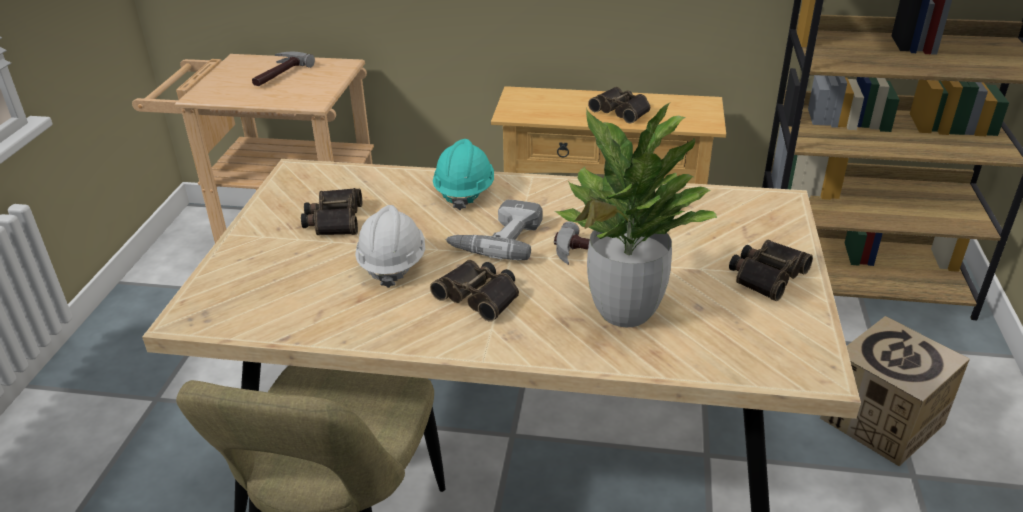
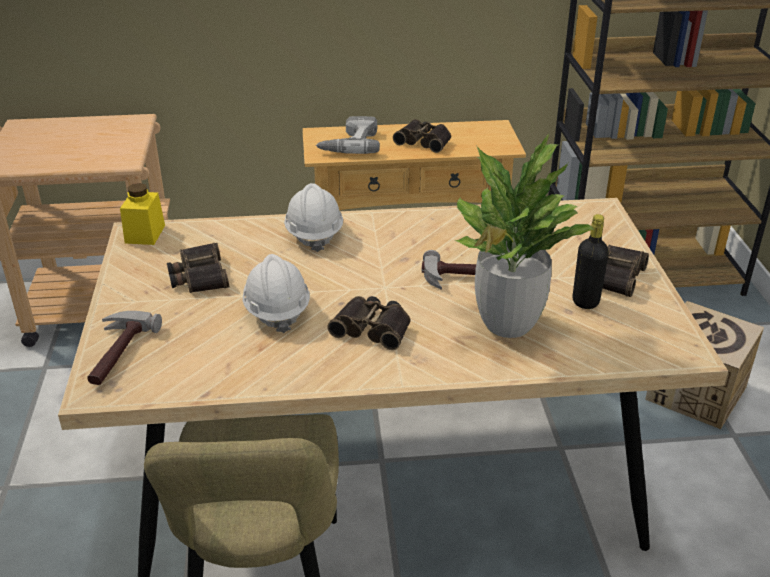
camera: 15 degrees left, 0 degrees up
hammer [252,52,315,86] -> hammer moved to [87,311,162,385]
turquoise hard hat [433,139,494,210] -> white hard hat [284,183,343,252]
power drill [446,200,543,260] -> power drill moved to [316,116,380,154]
none -> yellow jar [120,183,165,245]
none -> black bottle [573,214,609,309]

